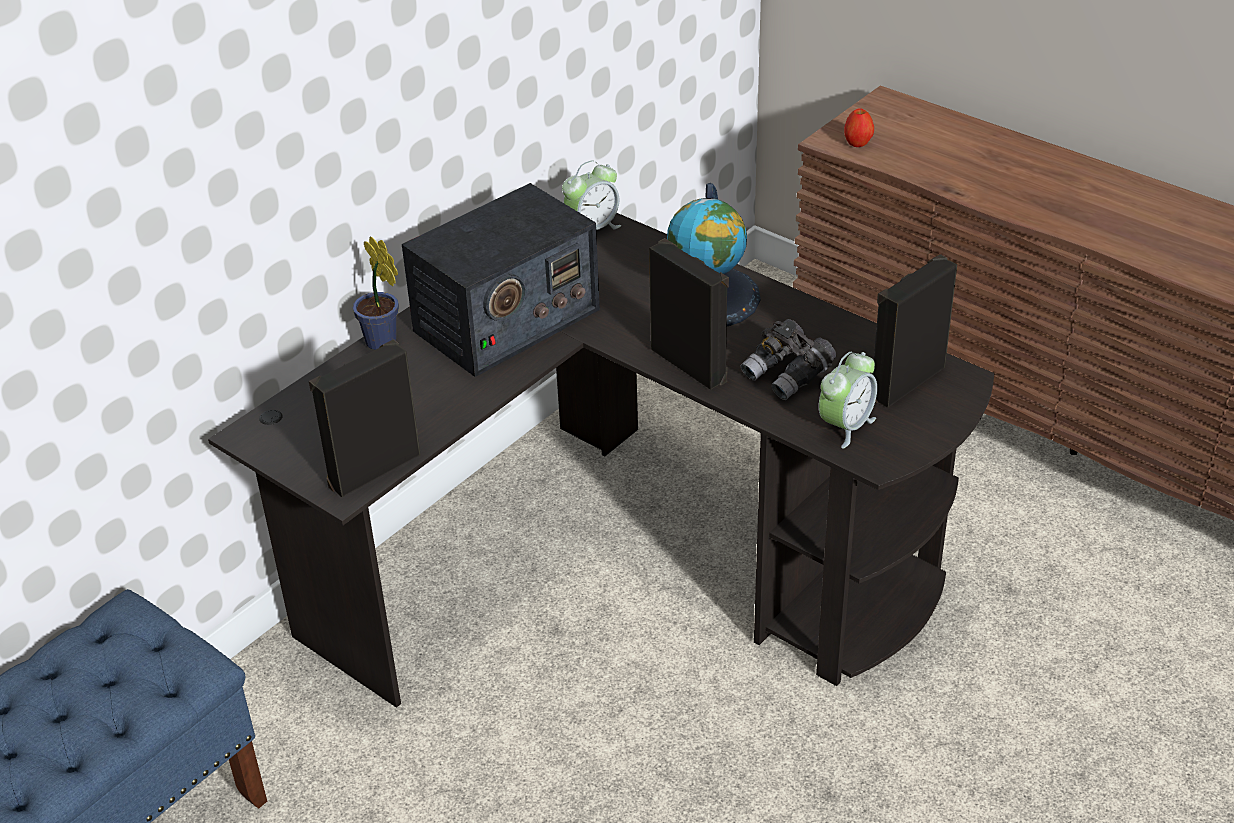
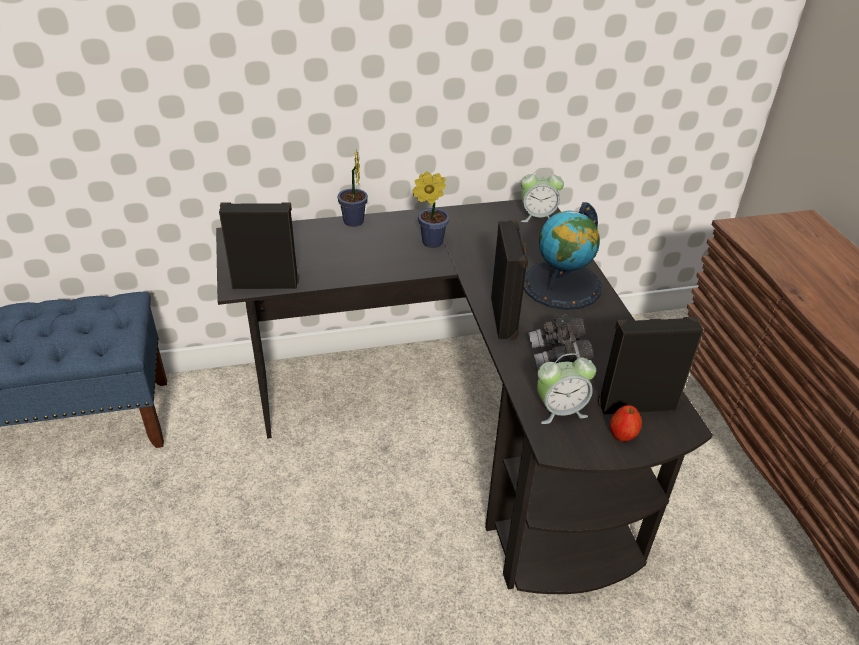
camera: 35 degrees right, 0 degrees up
radio [402,183,600,377] -> potted plant [413,172,449,248]
apple [844,108,874,147] -> apple moved to [610,405,642,441]

